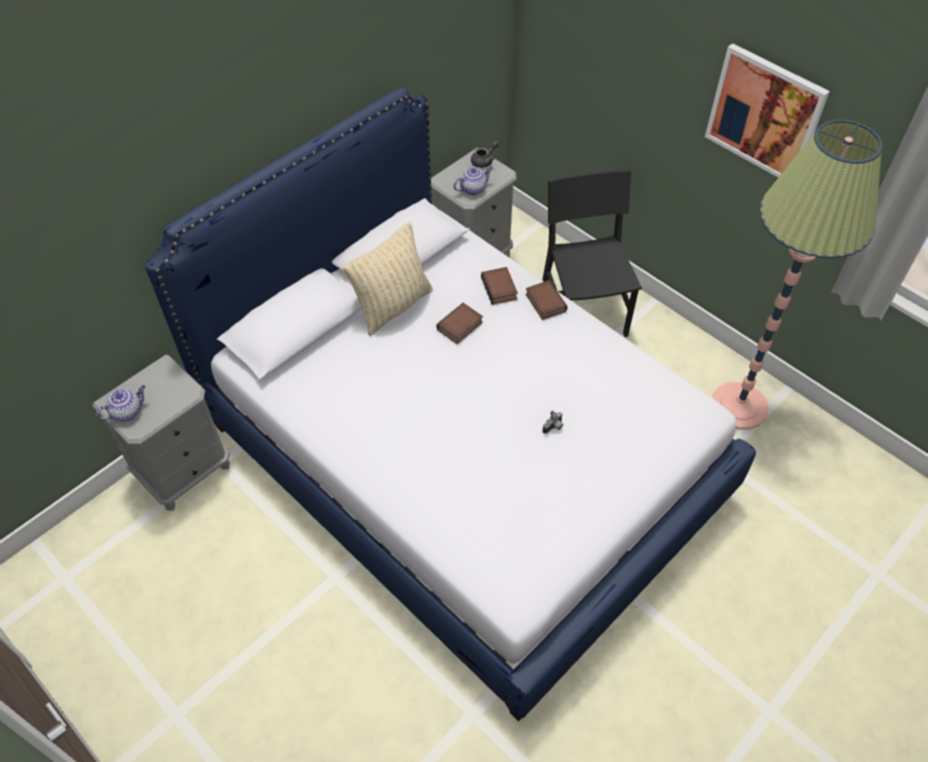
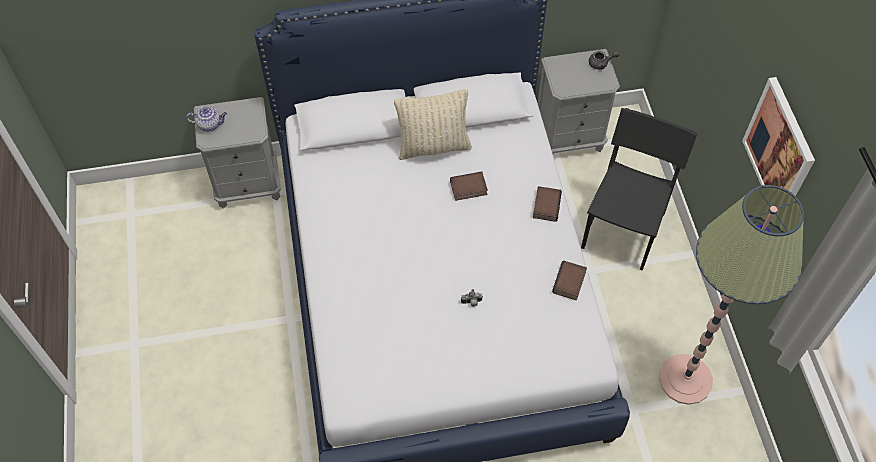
camera: 35 degrees right, 5 degrees up
teapot [453,167,493,195] -> none
book [481,267,518,305] -> book moved to [552,260,587,301]

